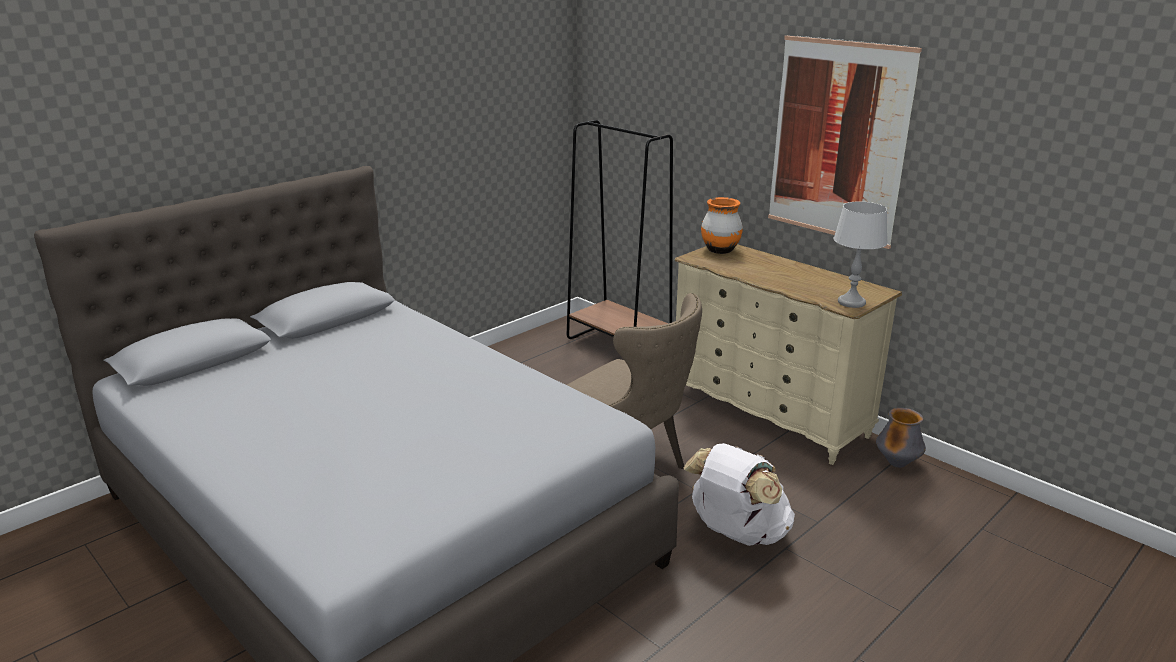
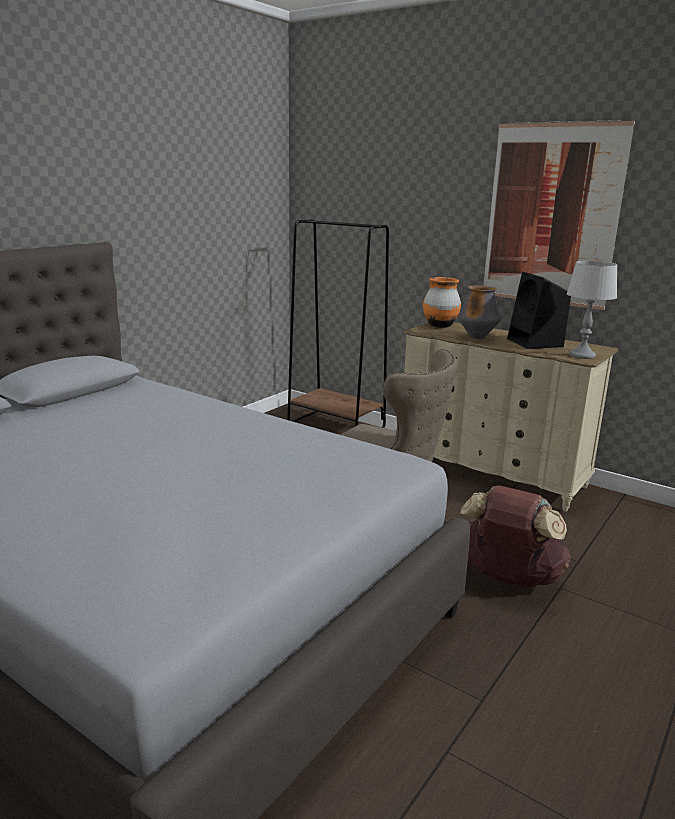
camera: 10 degrees left, 5 degrees down
white backpack [684,443,795,546] -> brown backpack [461,485,571,588]
vase [876,408,926,468] -> vase moved to [458,285,501,339]
none -> black speaker [507,272,571,349]

